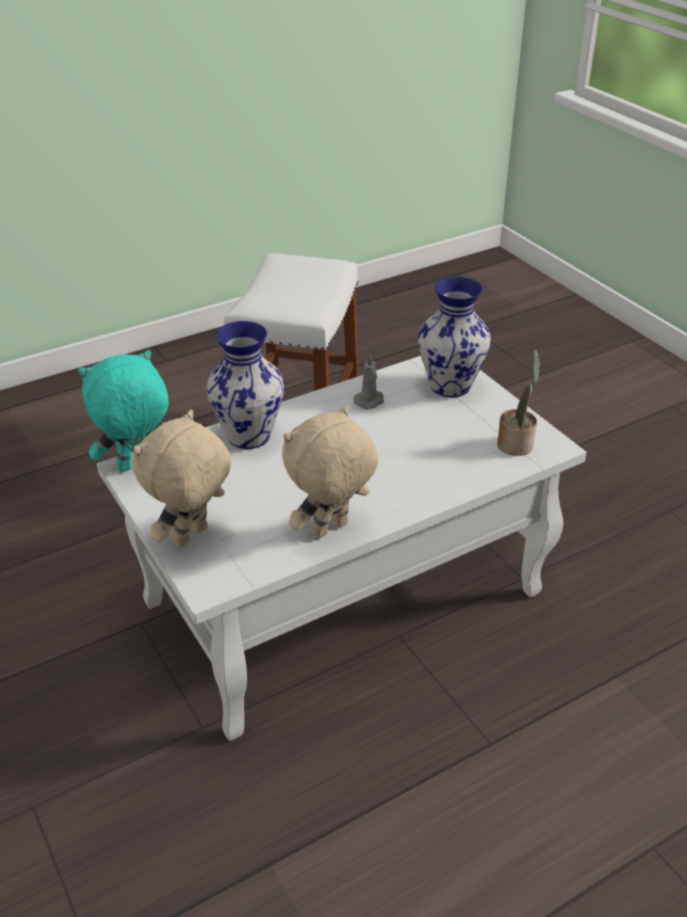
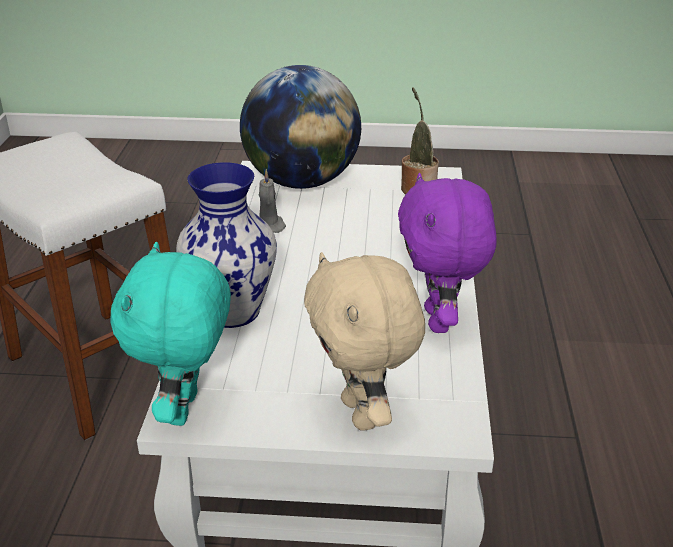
camera: 55 degrees left, 5 degrees down
beige plush toy [282,405,378,539] -> purple plush toy [398,173,497,333]
vase [418,276,491,397] -> globe [240,65,361,189]

